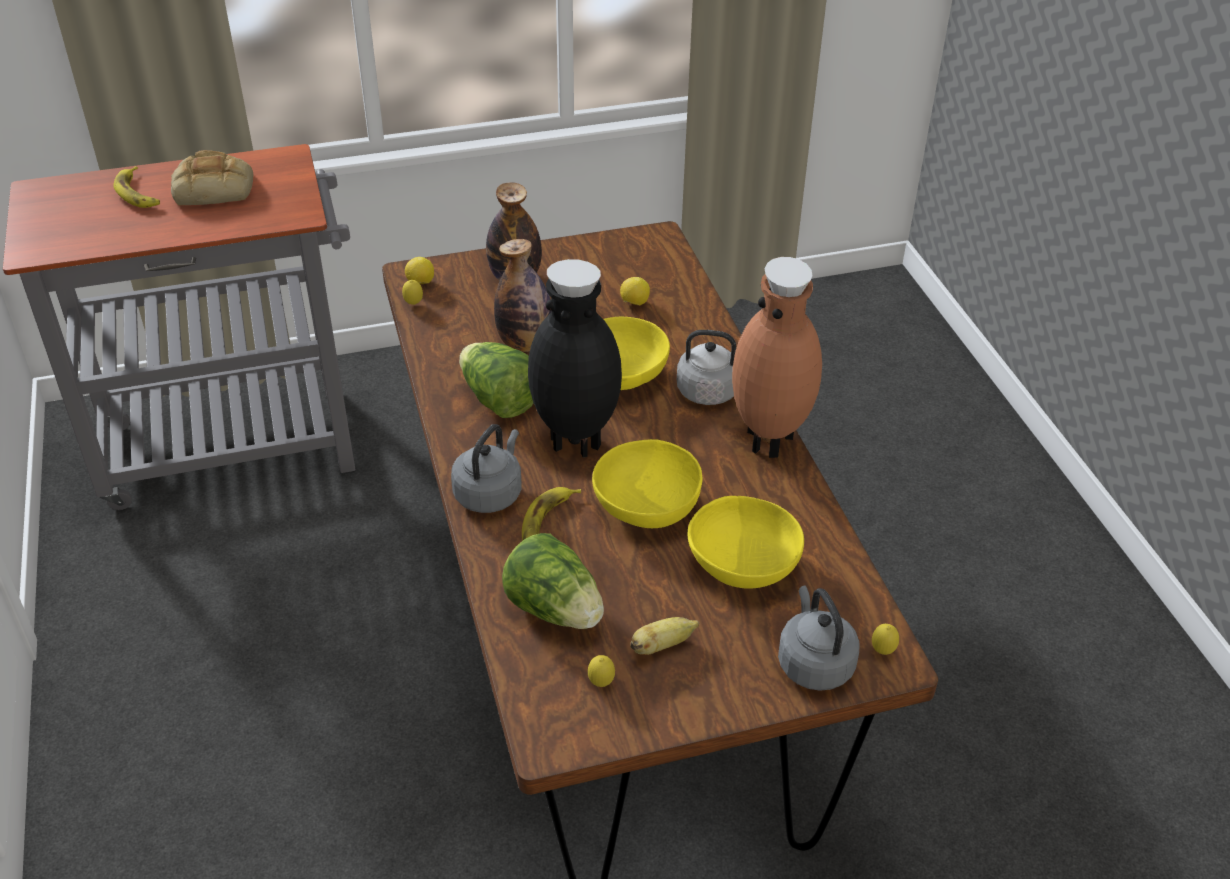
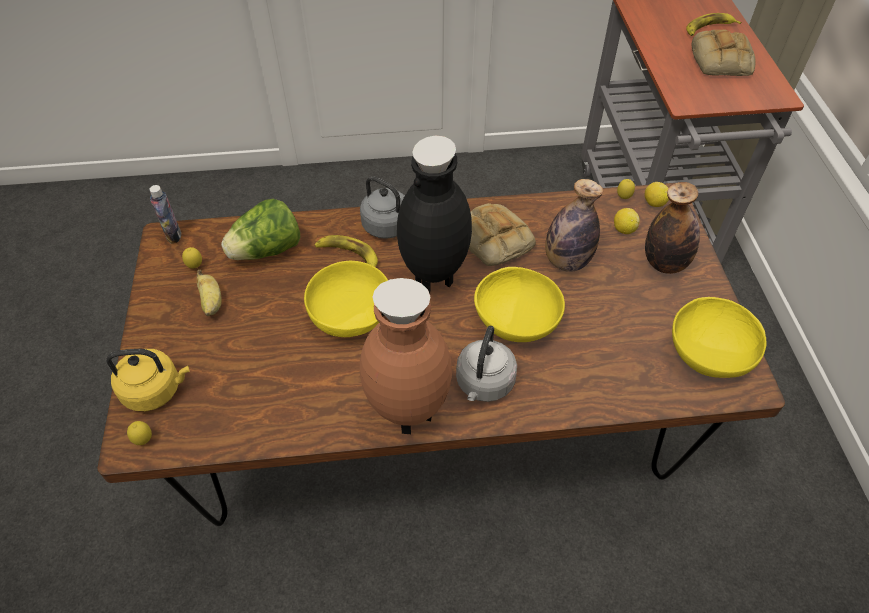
camera: 100 degrees right, 10 degrees up
lettuce [459,342,534,418] -> bread [468,203,536,266]
lemon [620,277,650,306] -> lemon moved to [614,208,640,234]
yellow bowl [688,496,804,589] -> yellow bowl moved to [672,297,766,378]
grey kettle [778,585,860,691] -> yellow kettle [106,349,190,411]
none -> bottle [149,185,181,244]

